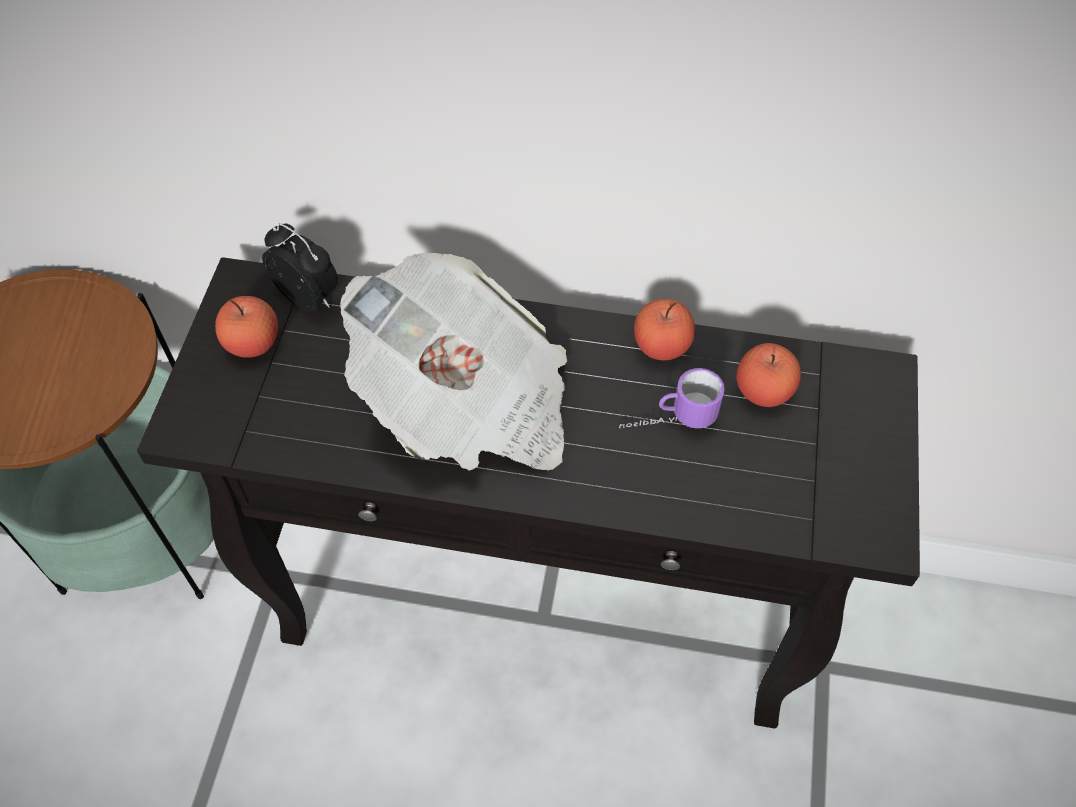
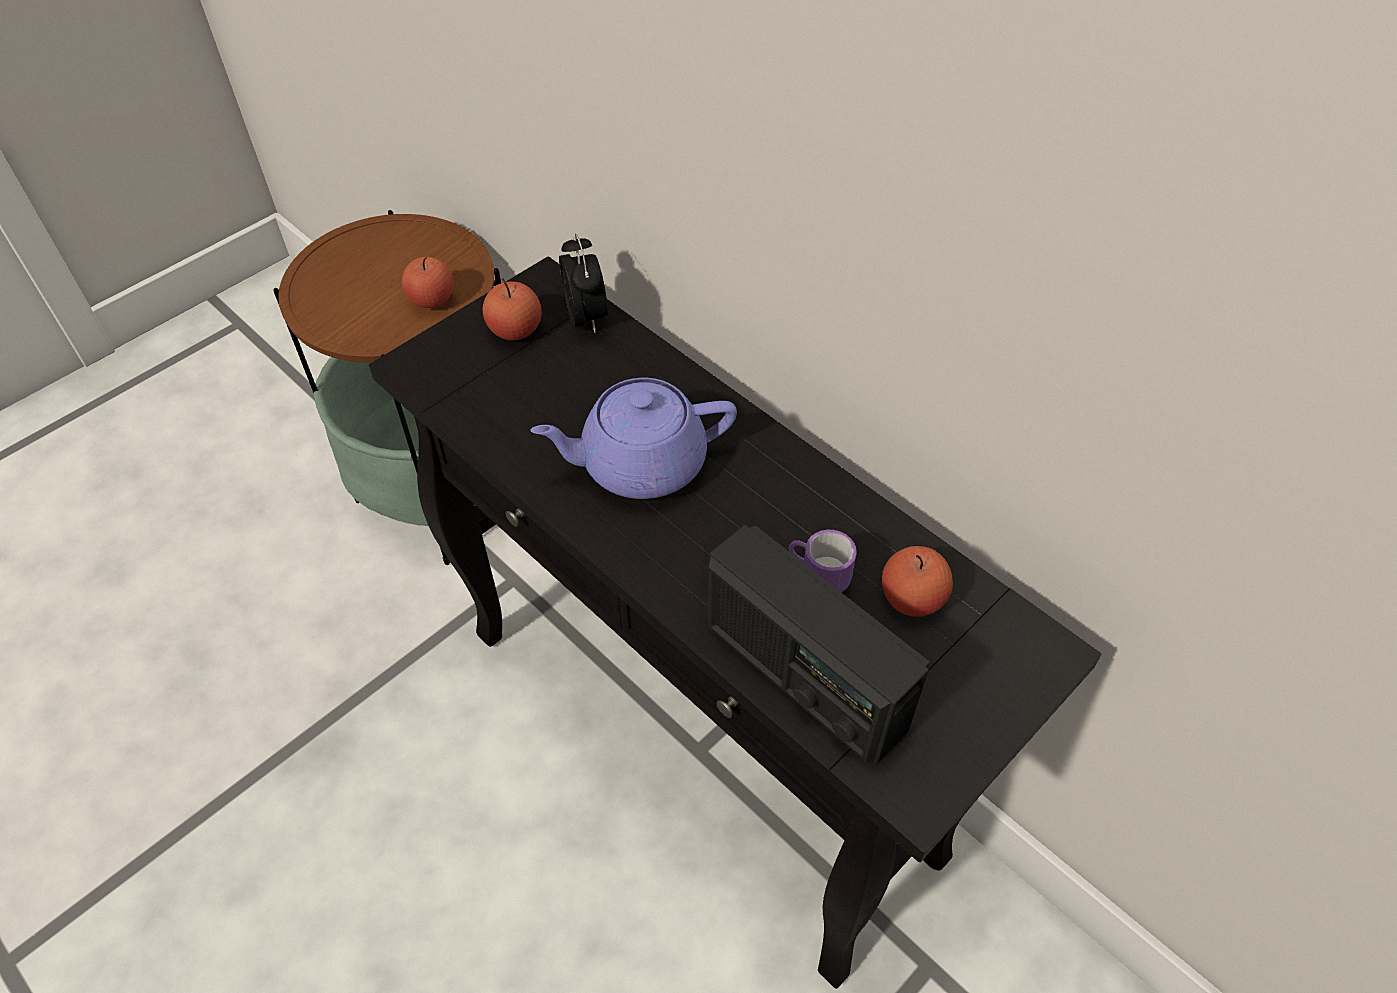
camera: 35 degrees right, 5 degrees down
newspaper [340,253,567,471] -> purple teapot [530,378,737,499]
apple [634,299,695,360] -> apple moved to [402,257,454,308]
none -> radio [708,525,930,764]

